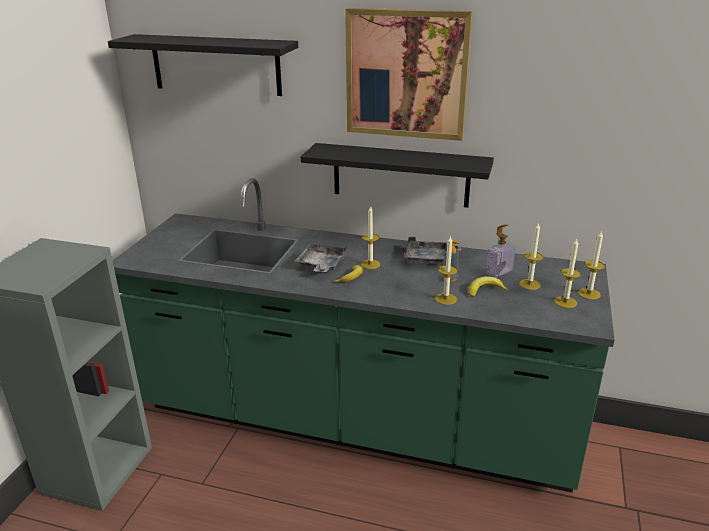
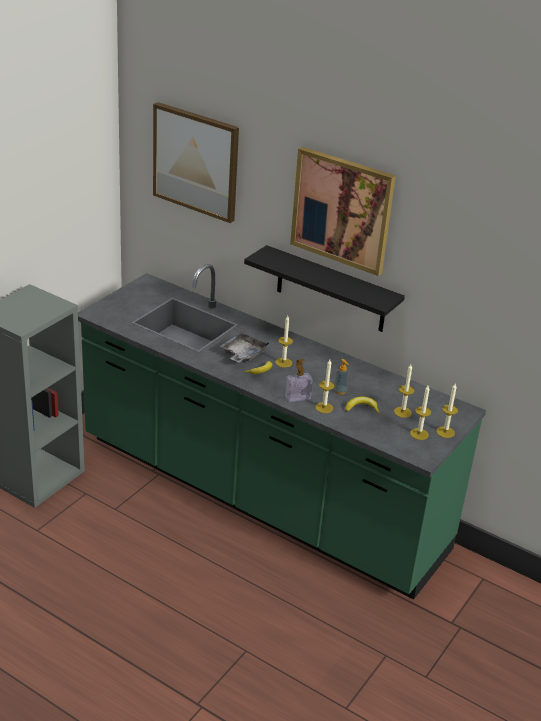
camera: 15 degrees right, 5 degrees up
black shelf [108,34,298,96] -> picture [153,102,239,223]
grey tray [404,237,461,265] -> none
soap dispenser [485,225,516,278] -> soap dispenser moved to [285,359,313,403]

